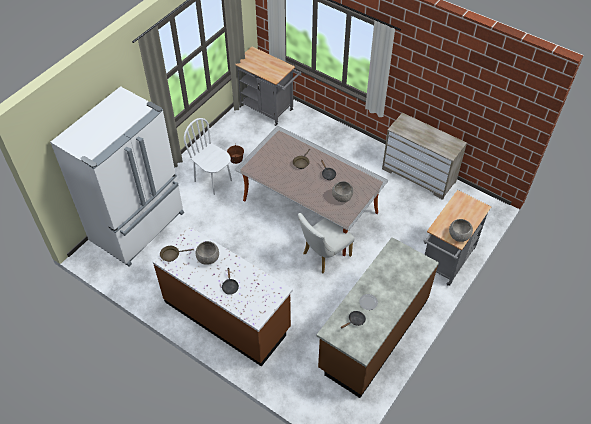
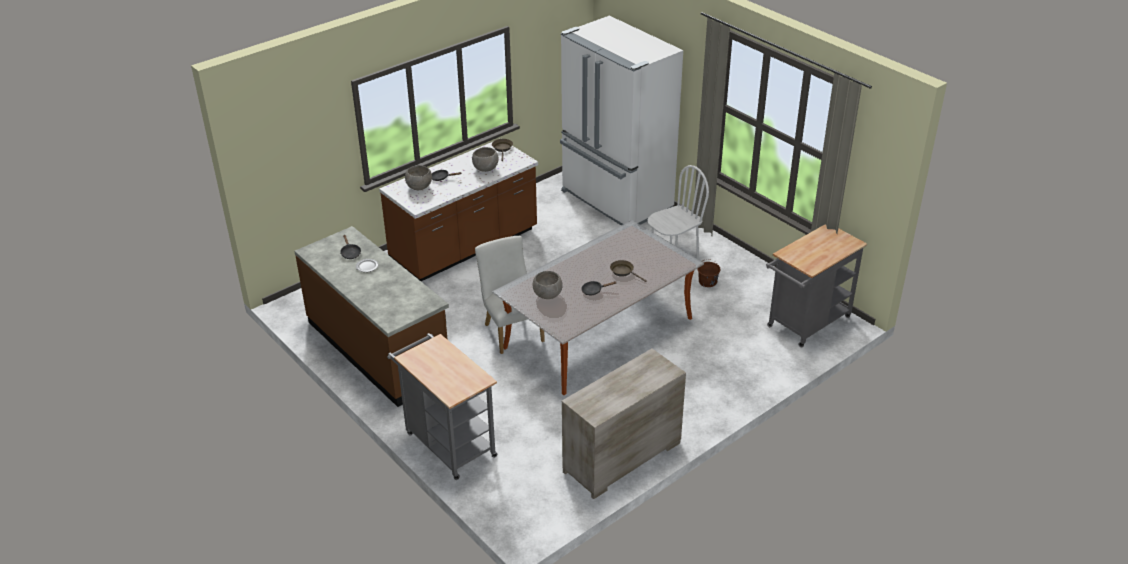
camera: 105 degrees right, 15 degrees down
grey bowl [449,219,473,242] -> grey bowl moved to [405,165,432,190]

